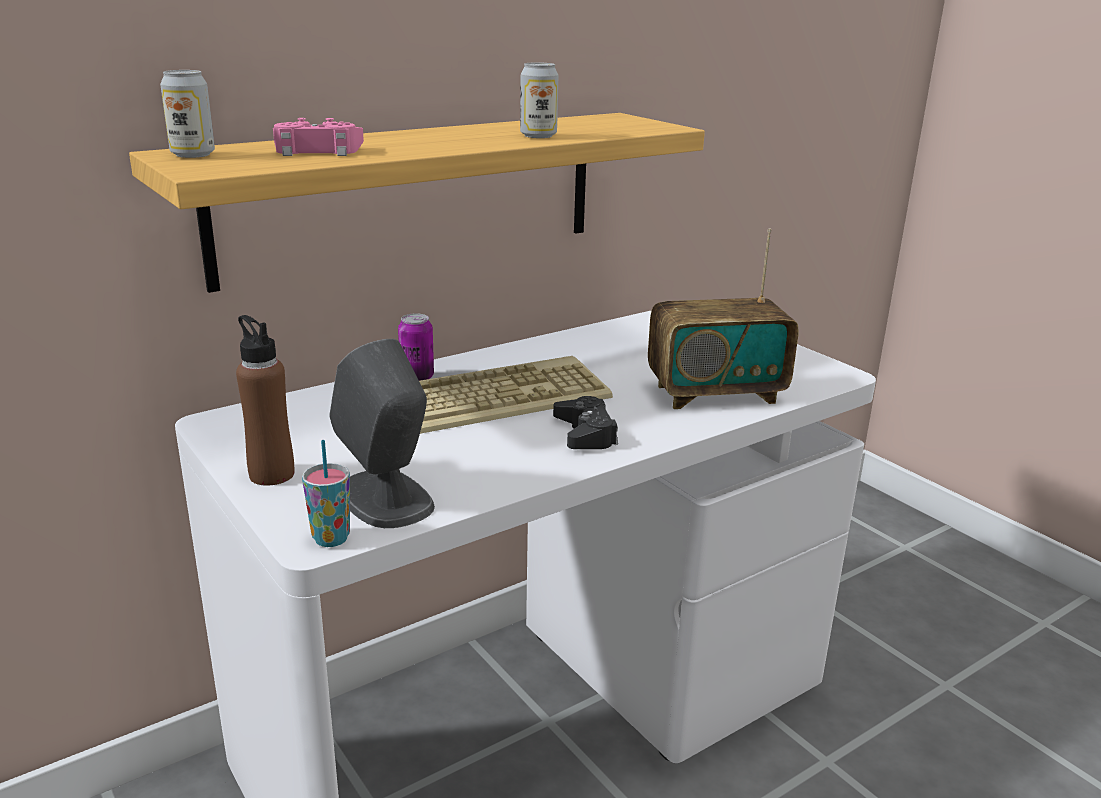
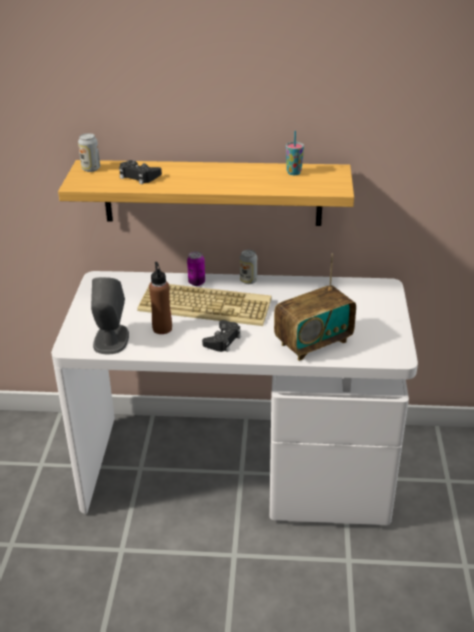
camera: 40 degrees right, 10 degrees up
brown bottle [236,315,294,486] -> brown bottle moved to [149,262,172,334]
pink game controller [273,118,364,156] -> black game controller [119,160,162,184]
cup [302,440,350,547] -> cup moved to [286,131,304,175]
can [520,62,558,138] -> can moved to [240,250,257,284]
radio [648,228,799,409] -> radio turned 60 degrees counterclockwise [274,253,356,361]

